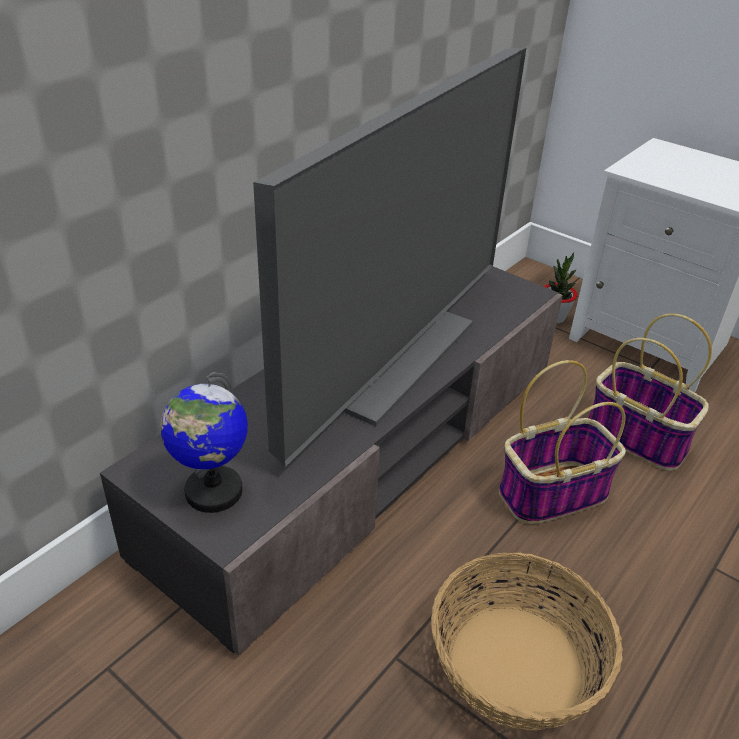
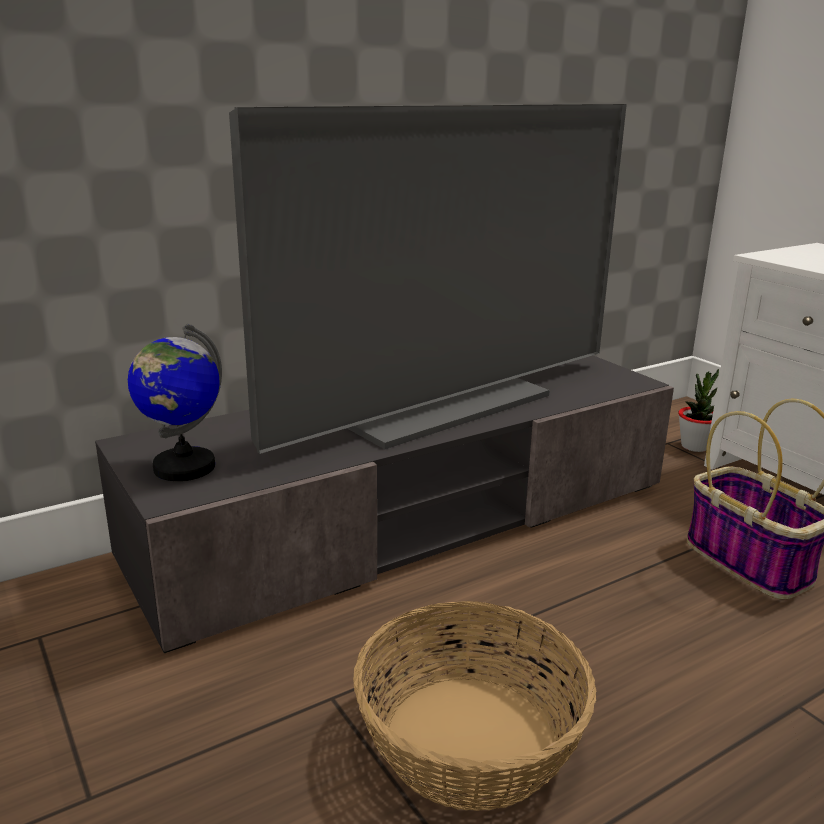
camera: 20 degrees right, 15 degrees down
basket [499,360,626,524] -> none

